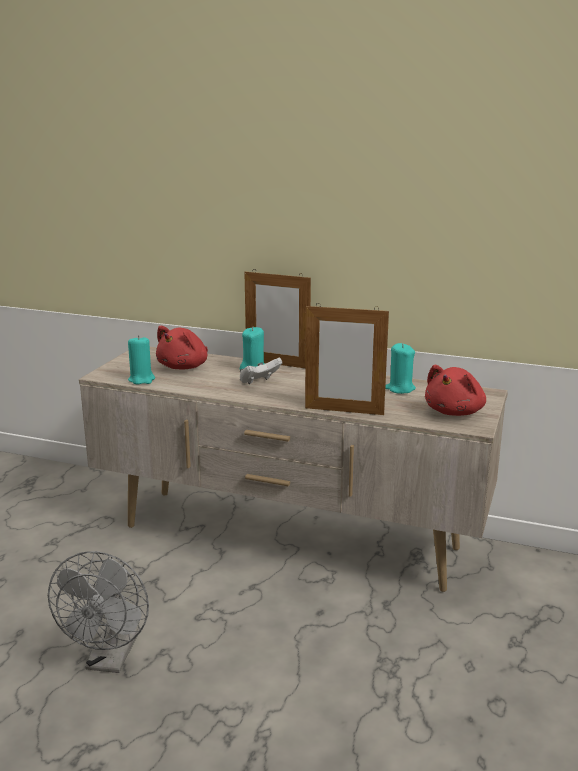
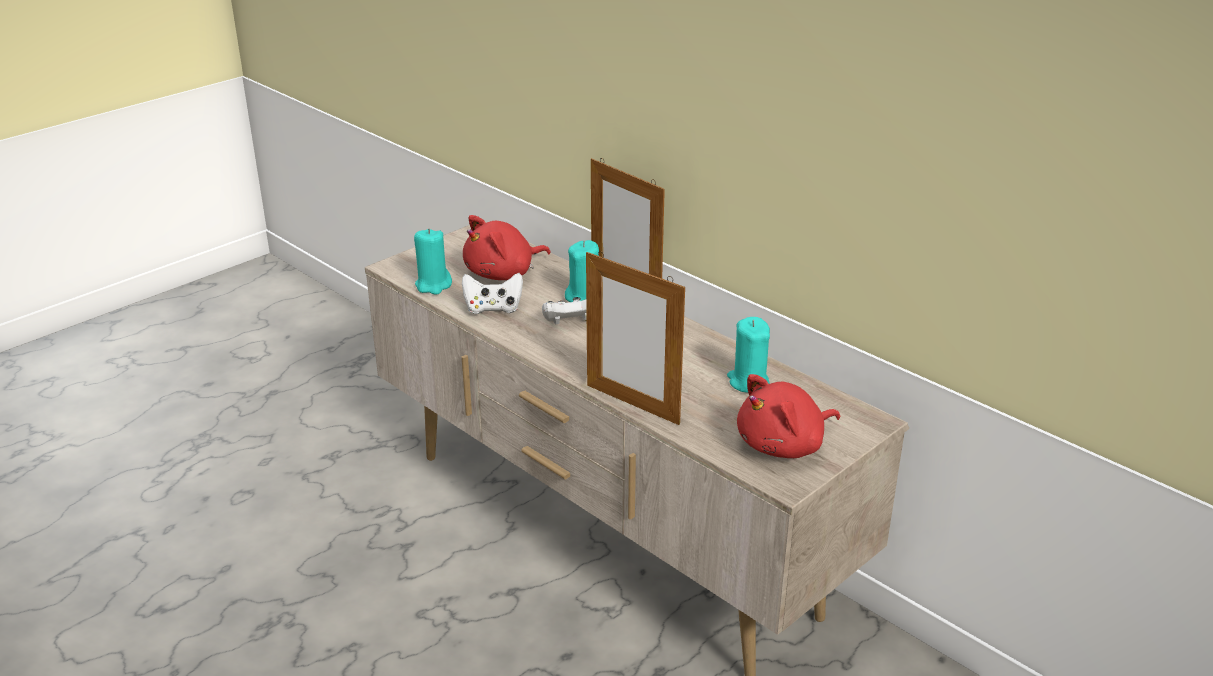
camera: 25 degrees right, 10 degrees up
grey fan [48,551,149,673] -> none
none -> white game controller [462,273,523,314]

